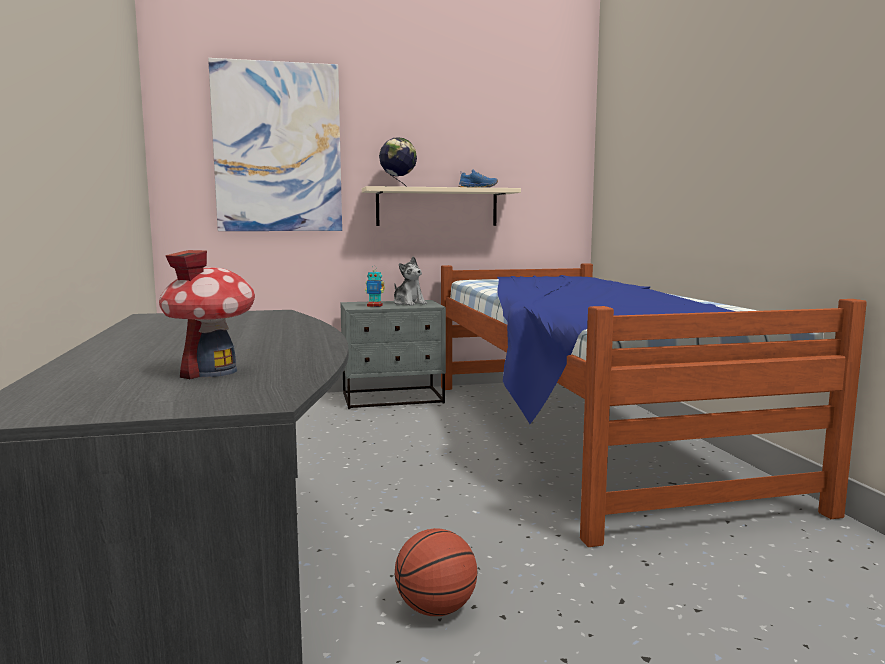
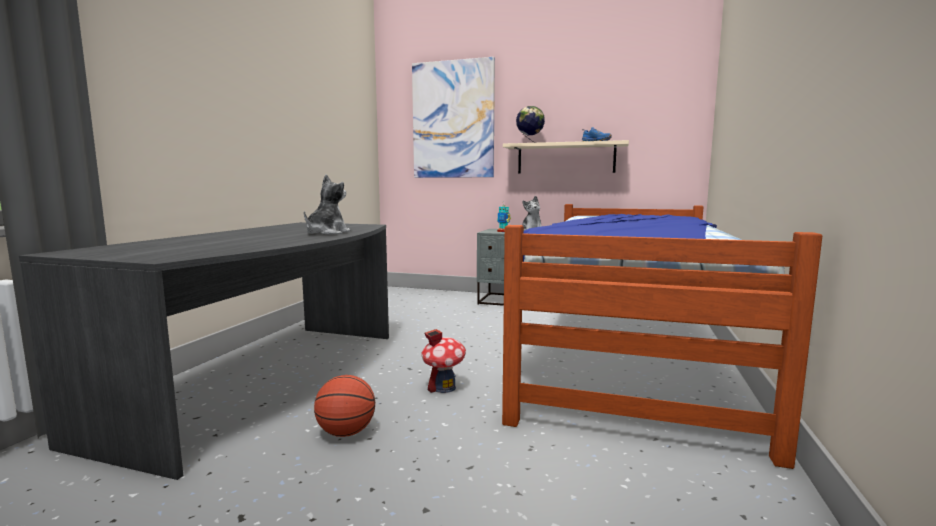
camera: 30 degrees right, 0 degrees up
toy house [159,250,255,379] -> toy house moved to [421,329,466,393]
none -> plush toy [304,175,350,235]

